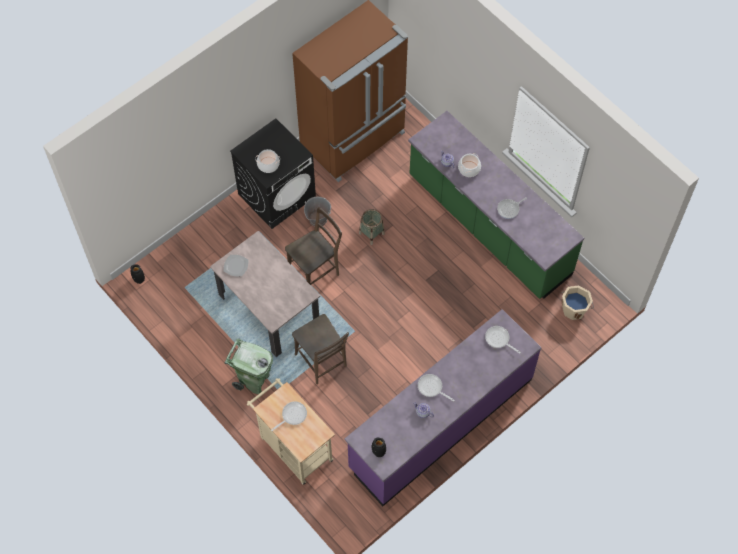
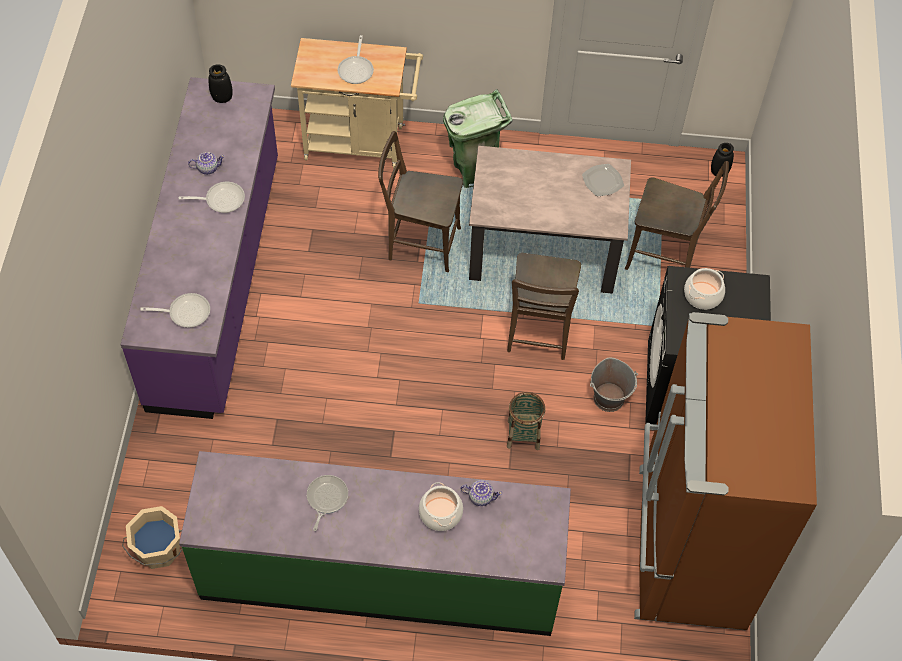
camera: 135 degrees right, 5 degrees down
none -> brown chair [625,161,729,270]

